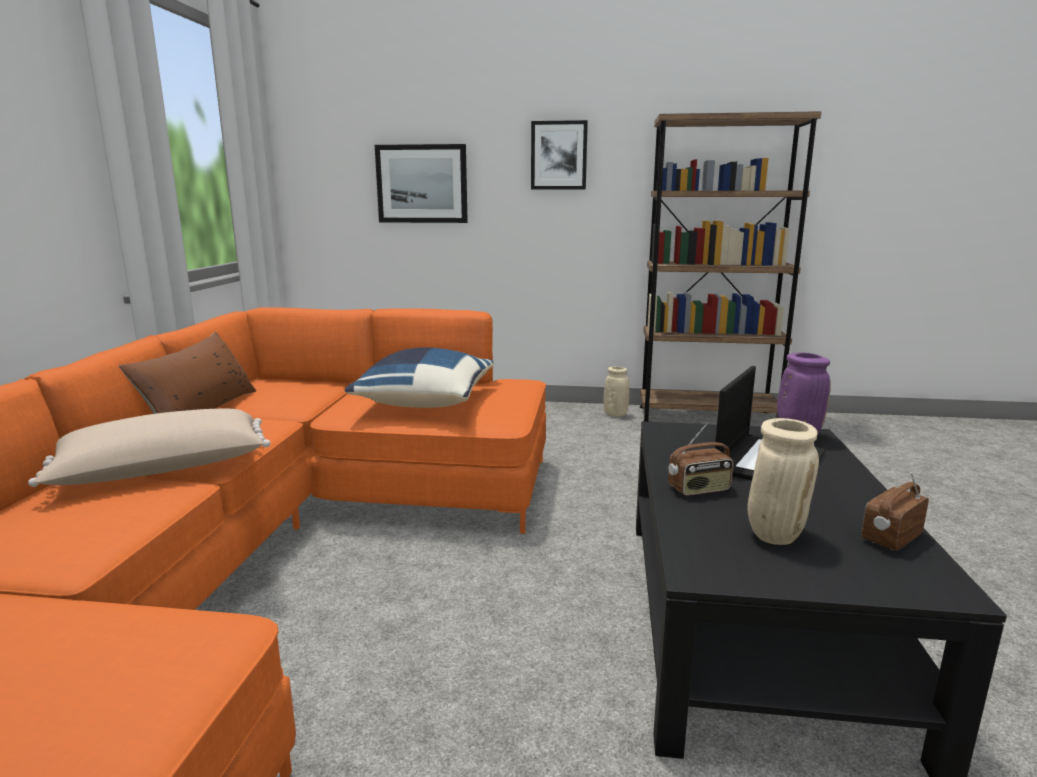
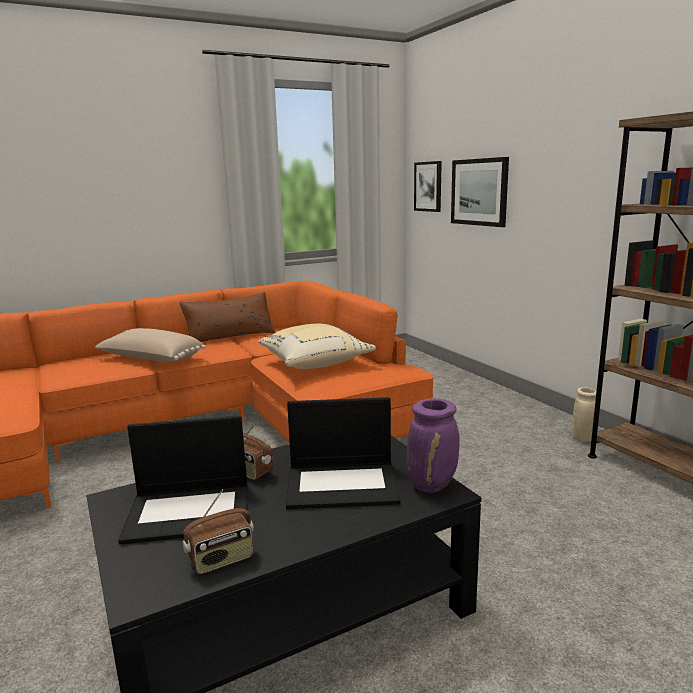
camera: 55 degrees right, 0 degrees up
blue pillow [345,348,494,408] -> beige pillow [258,324,376,369]
picture [531,120,588,190] -> picture moved to [414,161,442,212]
beige vase [747,418,819,545] -> laptop [118,415,248,545]
radio [861,472,929,551] -> radio turned 135 degrees clockwise [182,489,254,574]

